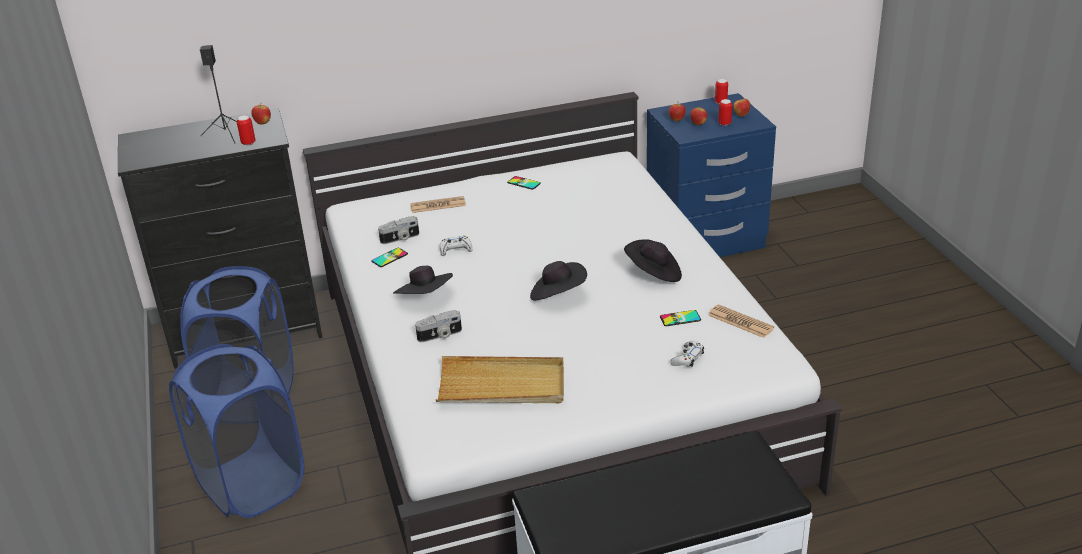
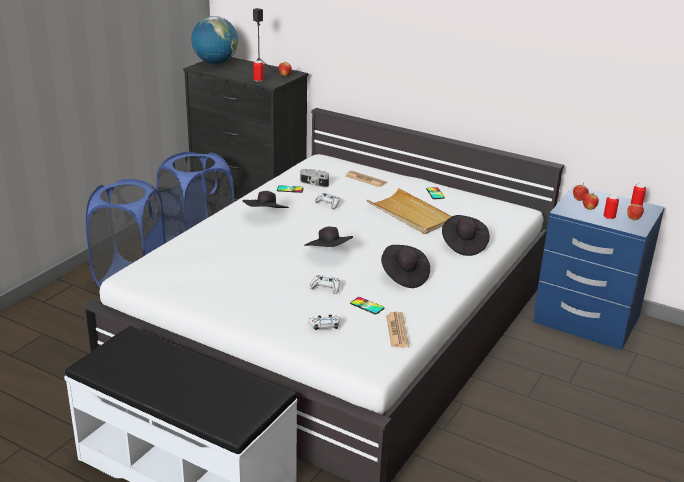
camera: 45 degrees right, 5 degrees down
camera [415,310,462,342] -> none
beige tray [436,356,564,403] -> beige tray moved to [367,188,452,234]
none -> globe [191,16,238,64]
none -> white game controller [310,275,340,294]
none -> black hat [442,215,490,256]

